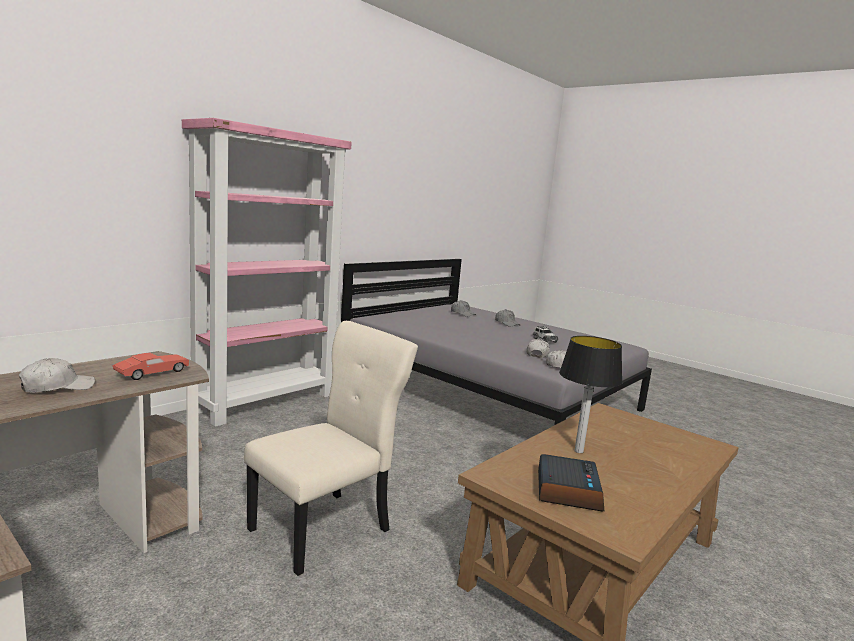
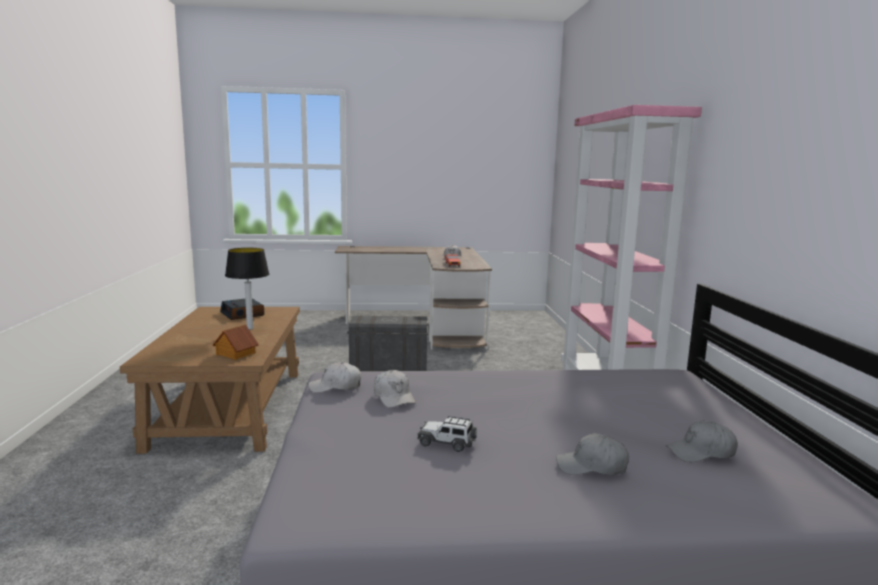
camera: 135 degrees right, 0 degrees up
beige chair [244,321,418,576] -> grey storage box [347,315,429,371]
none -> toy house [213,325,259,360]

